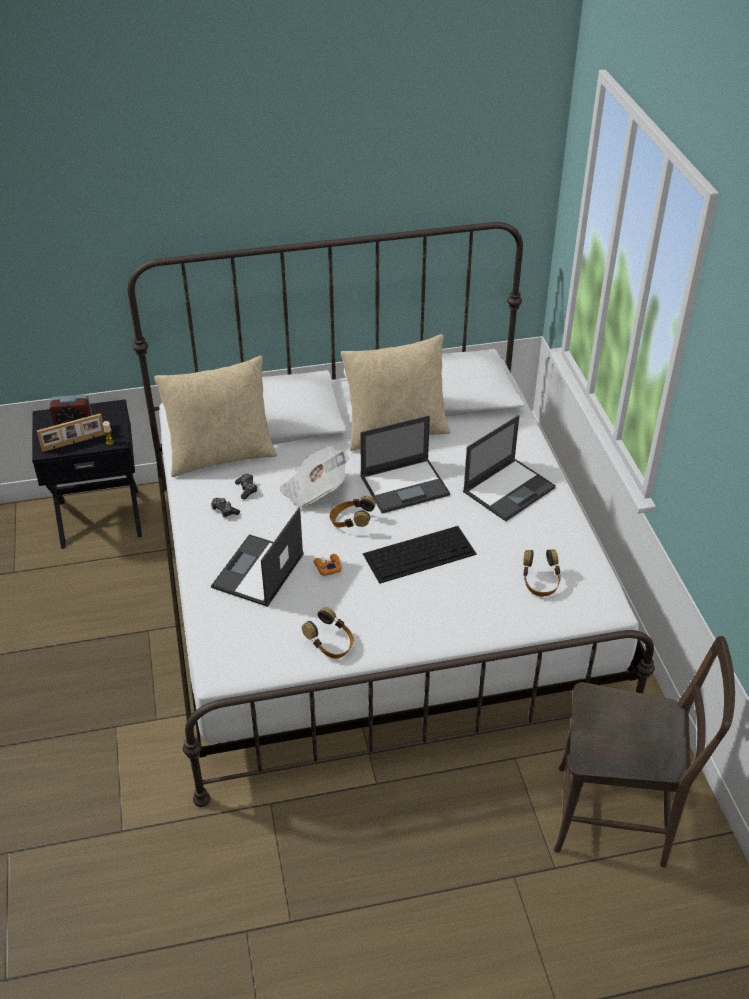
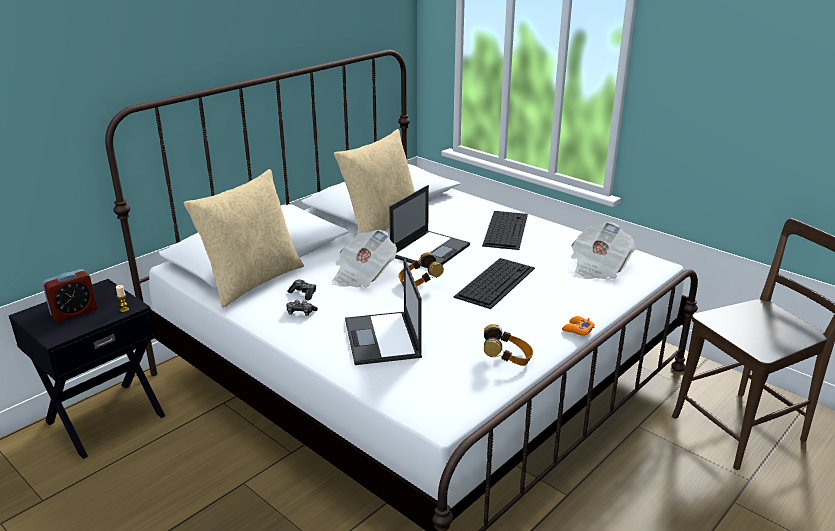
camera: 35 degrees left, 15 degrees down
picture frame [37,413,106,452] -> none
orange game controller [314,554,342,576] -> orange game controller moved to [562,316,595,336]
laptop [463,415,556,521] -> keyboard [482,211,528,250]
headphones [523,549,561,597] -> newspaper [571,222,636,279]

